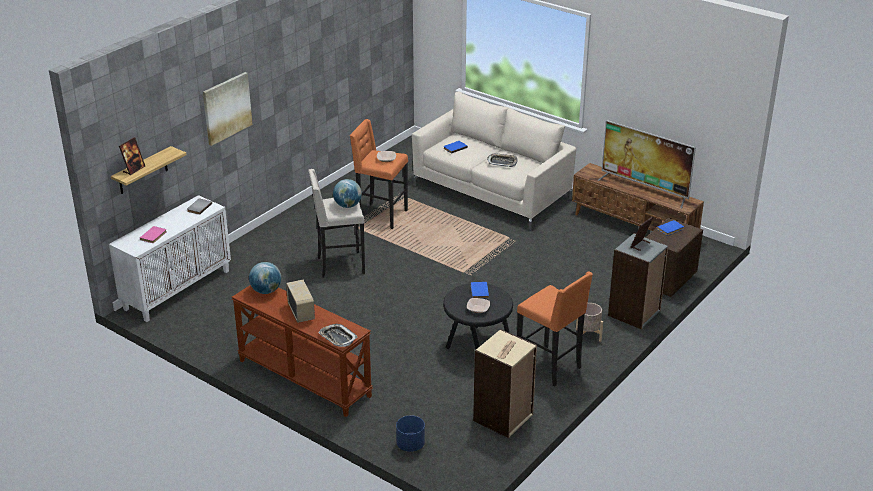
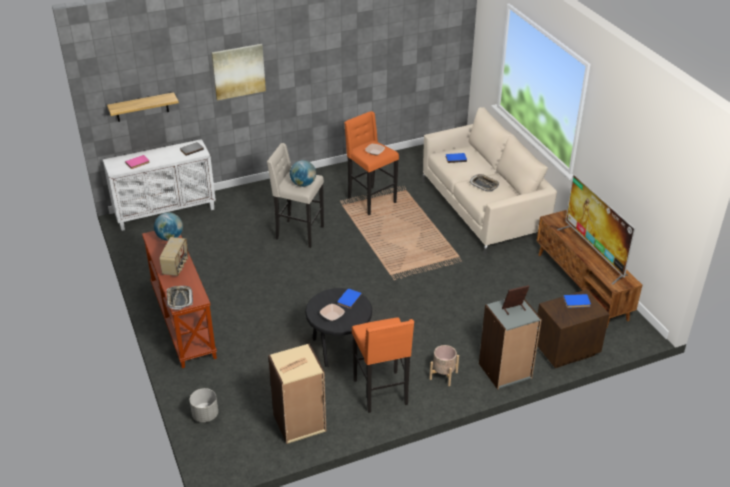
camera: 30 degrees right, 5 degrees up
picture frame [119,137,145,175] -> none
blue planter [396,415,425,452] -> grey planter [190,388,218,422]

